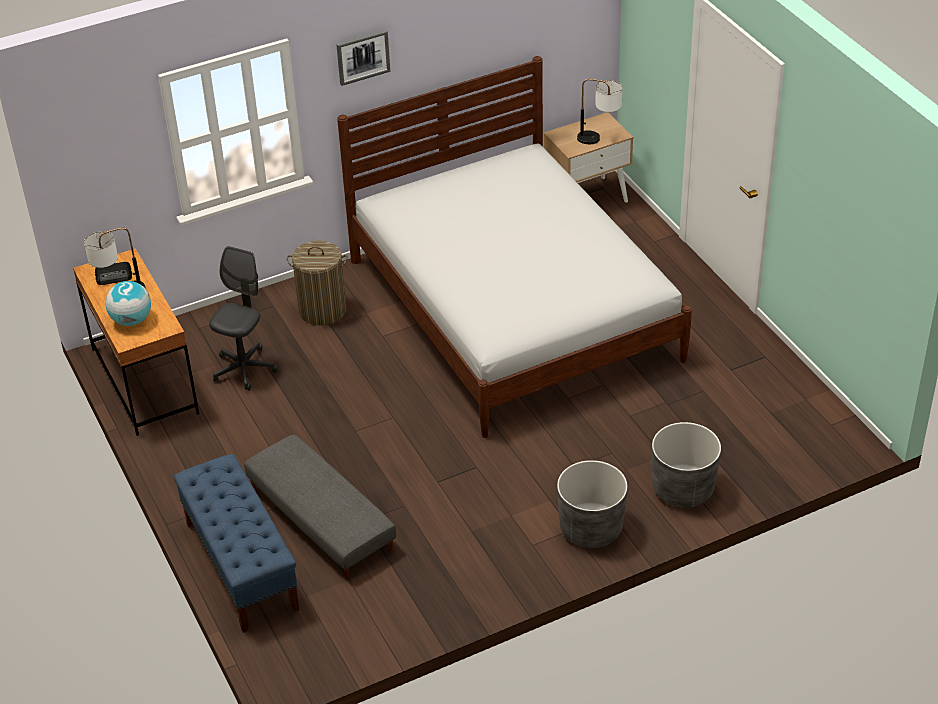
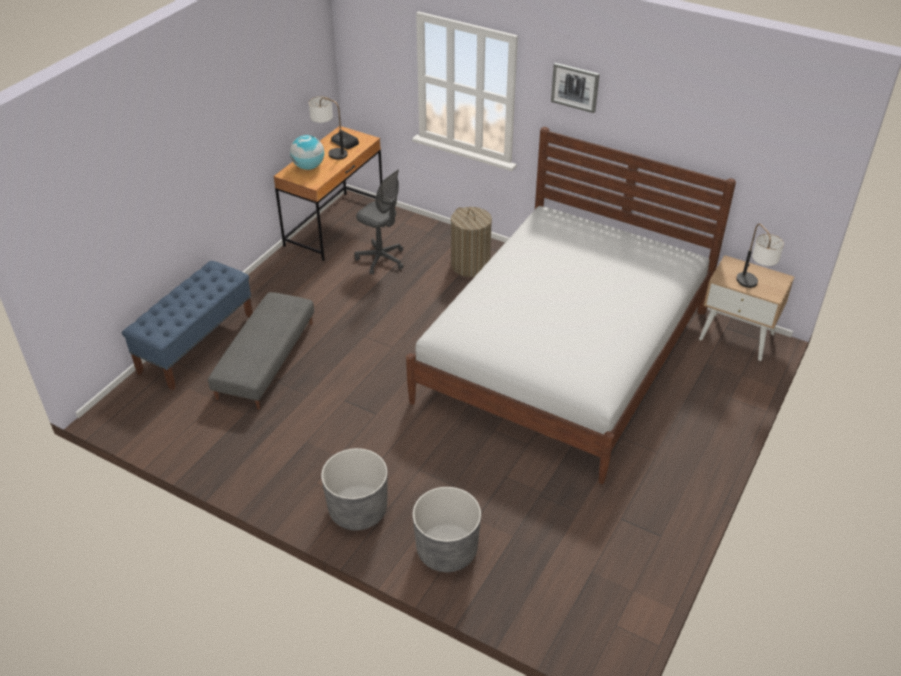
camera: 55 degrees right, 0 degrees up
grey office chair [209,246,278,391] -> grey office chair turned 45 degrees clockwise [355,169,404,275]

